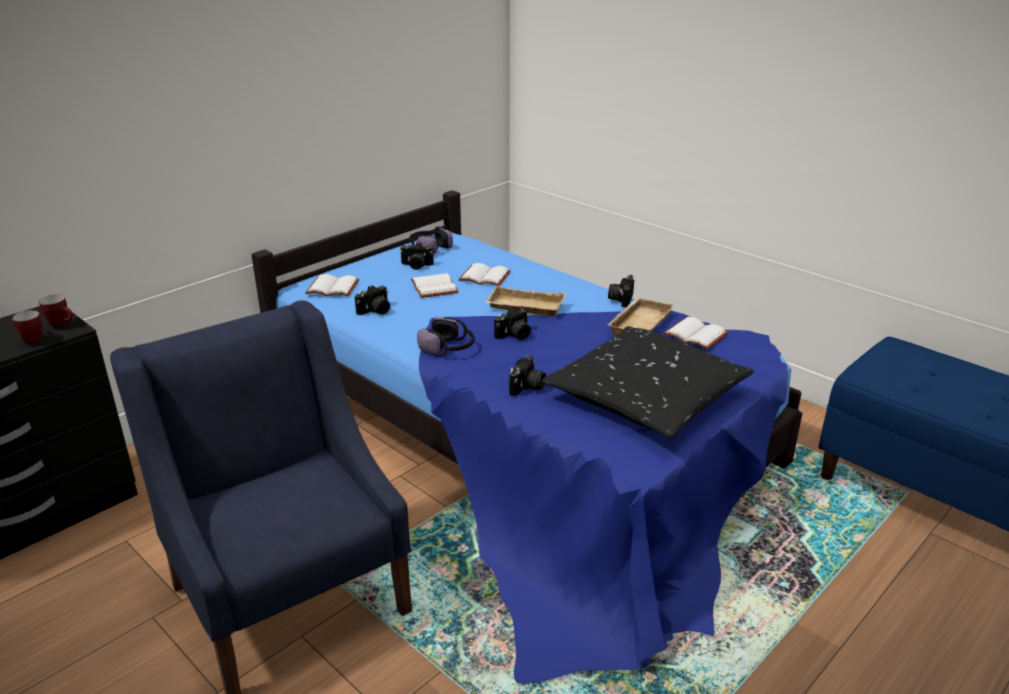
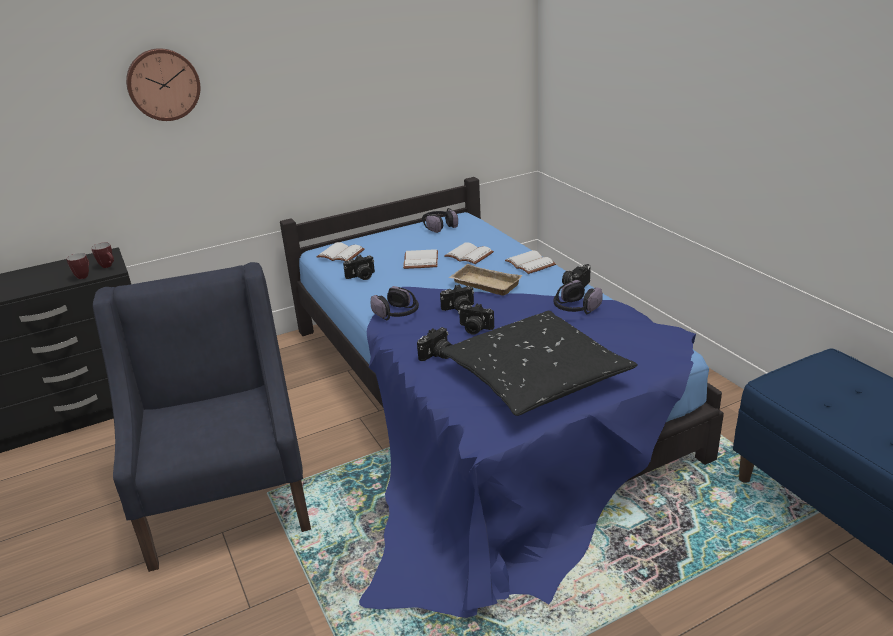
camera: 20 degrees right, 0 degrees up
camera [400,243,434,270] -> camera moved to [458,303,494,335]
beige tray [608,297,674,335] -> headphones [553,280,603,314]
white book [663,317,729,350] -> white book moved to [505,250,556,274]
none -> wall clock [126,48,200,121]

